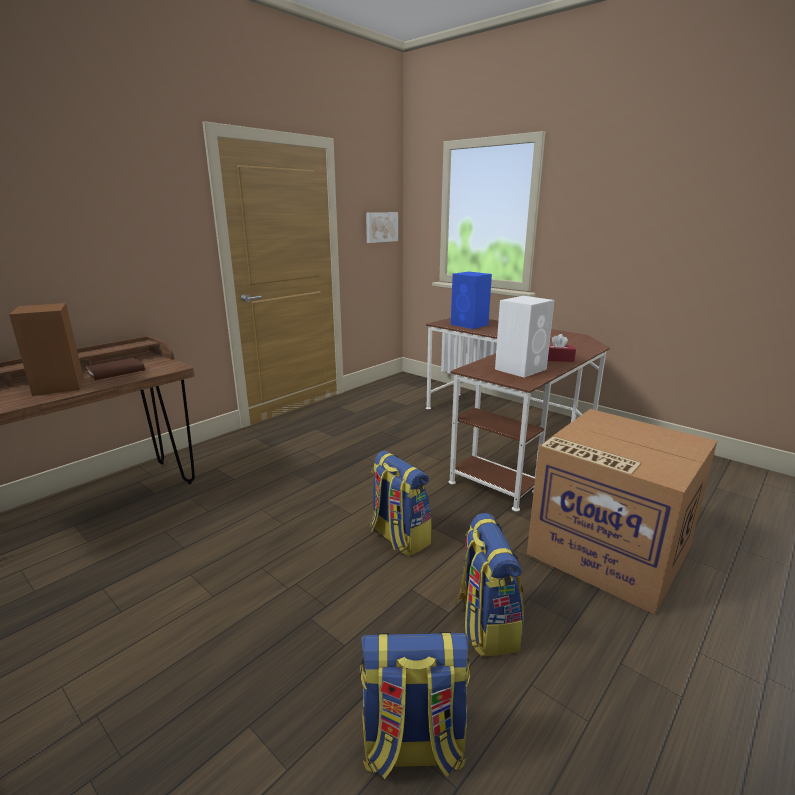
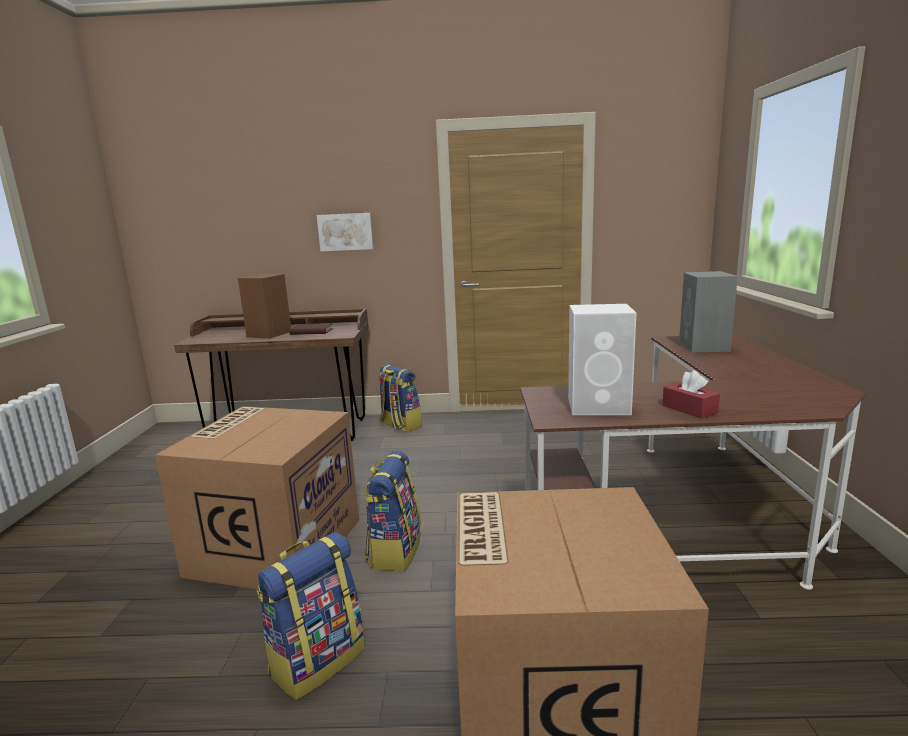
camera: 50 degrees right, 5 degrees down
backpack [360,632,470,779] -> backpack moved to [378,364,422,432]
picture [366,212,398,243] -> picture moved to [317,213,374,251]
blue speaker [451,272,492,329] -> grey speaker [679,271,738,352]
none -> cardboard box [155,406,359,589]

